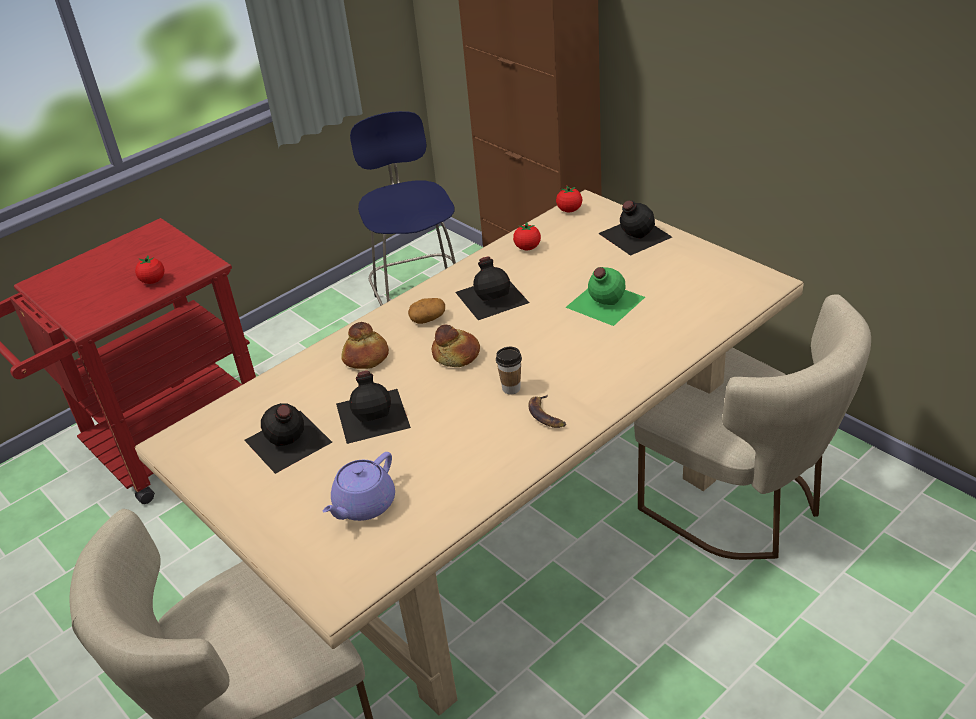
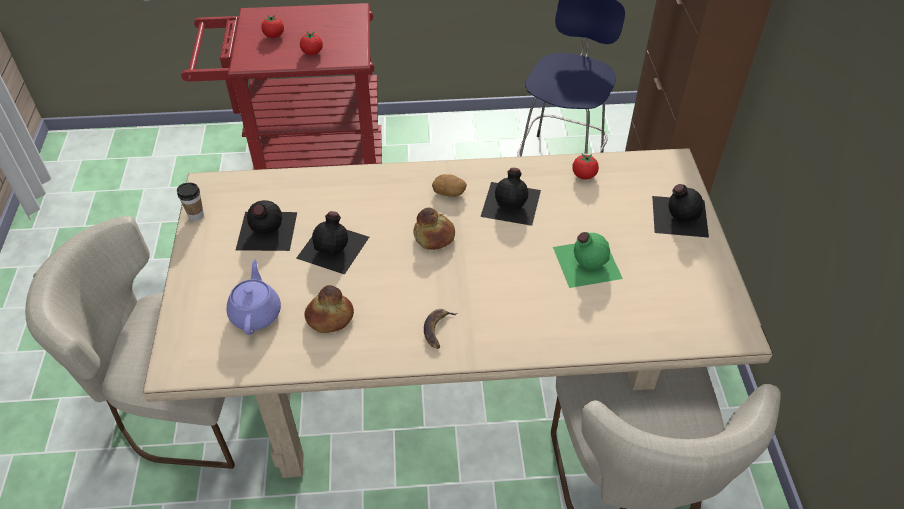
camera: 35 degrees right, 10 degrees up
purple teapot [323,452,395,521] -> purple teapot turned 105 degrees clockwise [227,260,281,335]
bread [341,322,389,369] -> bread moved to [305,285,354,333]
cup [496,347,522,394] -> cup moved to [177,182,204,221]
tomato [556,186,582,212] -> tomato moved to [261,15,284,38]

